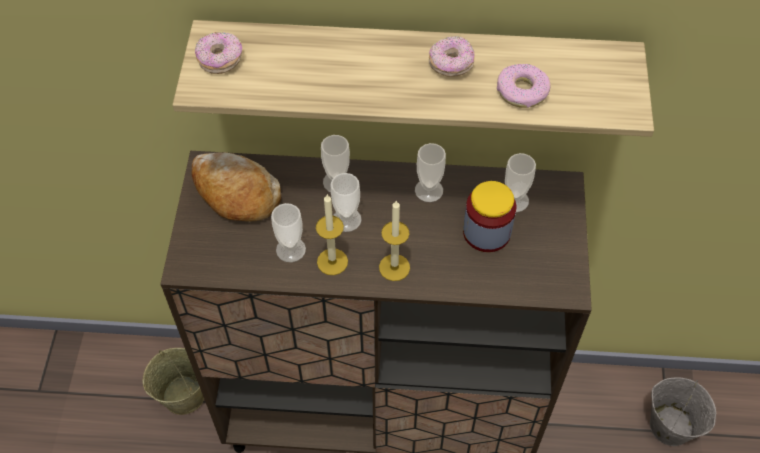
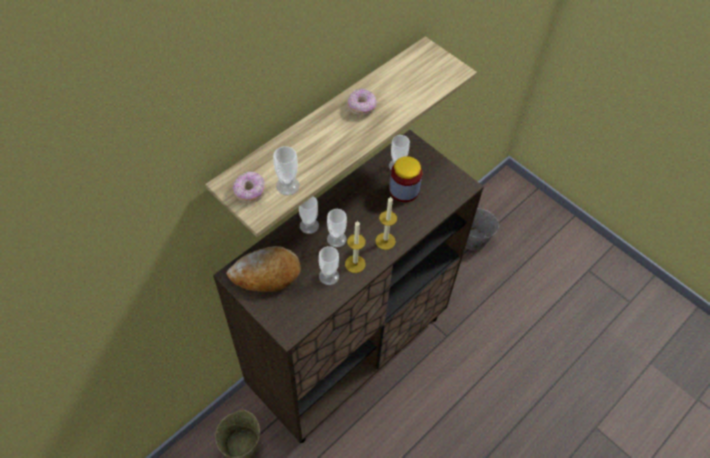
camera: 50 degrees left, 0 degrees up
cup [415,143,446,202] -> cup moved to [273,146,300,195]
donut [497,64,551,108] -> none

